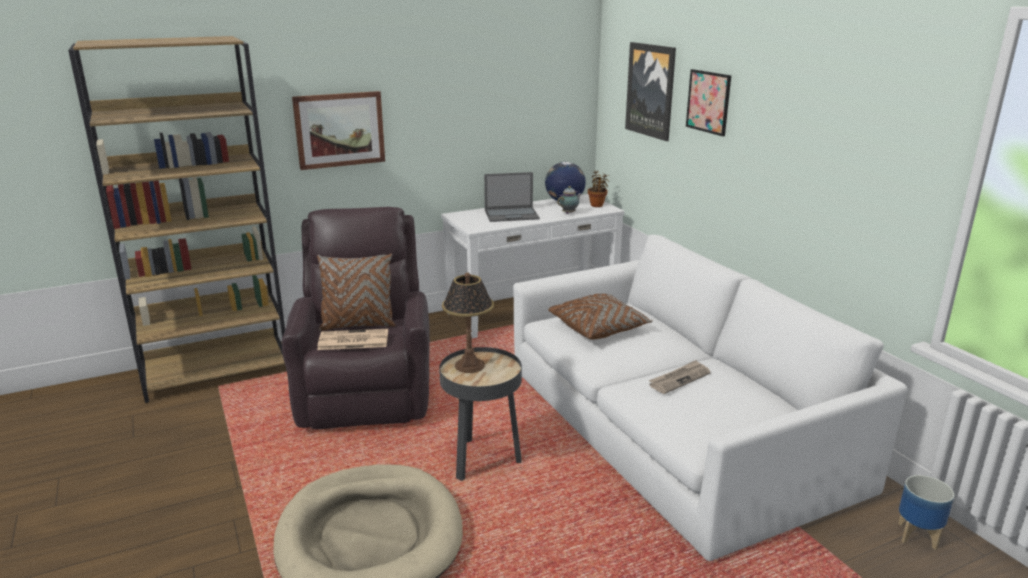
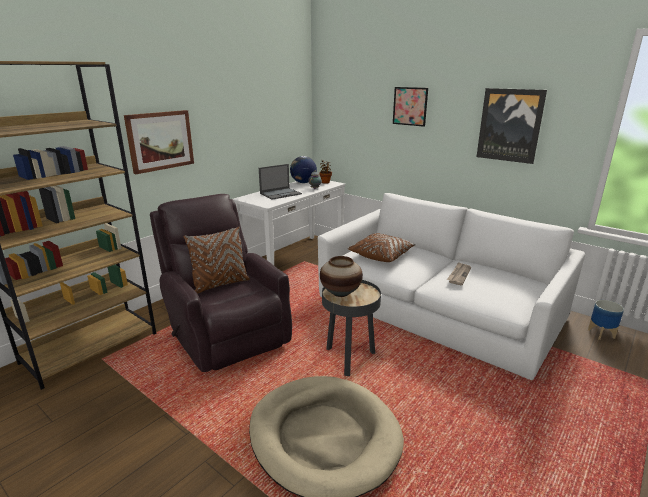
camera: 25 degrees left, 0 degrees up
newspaper [317,329,388,350] -> none
table lamp [442,272,494,373] -> vase [320,256,363,297]
picture [625,42,676,141] -> picture moved to [477,88,547,164]

